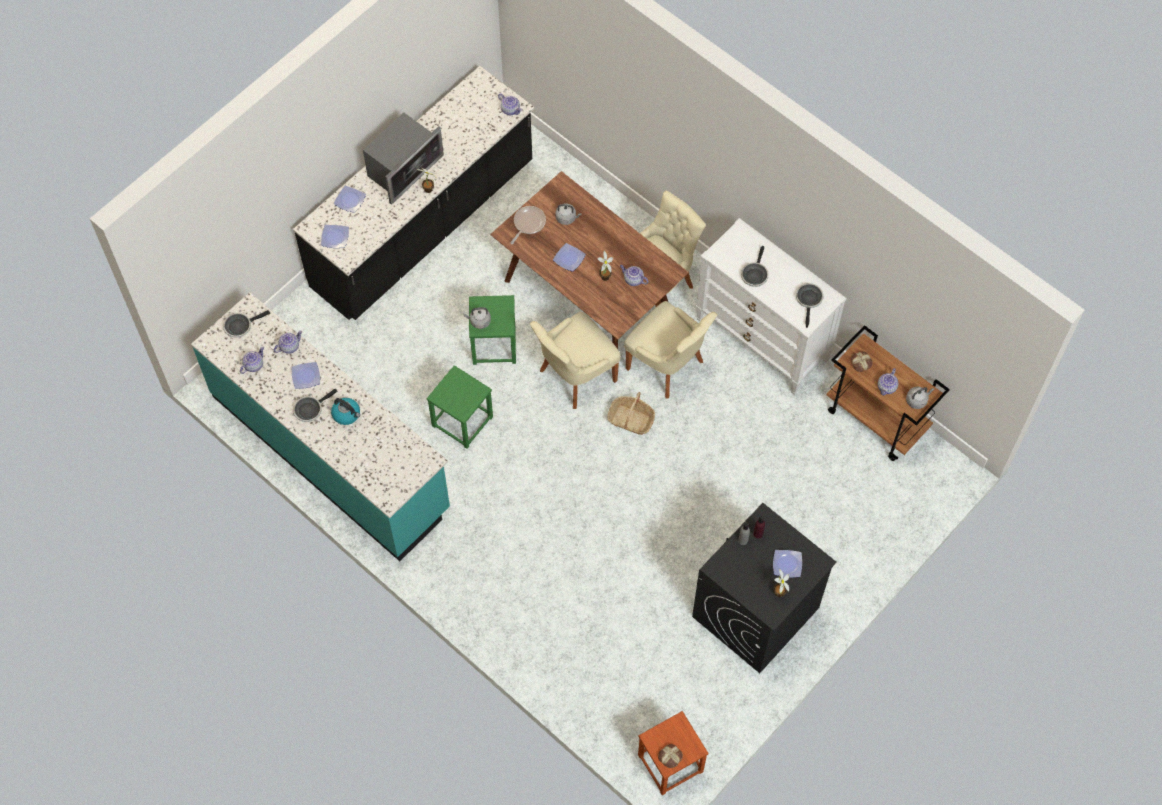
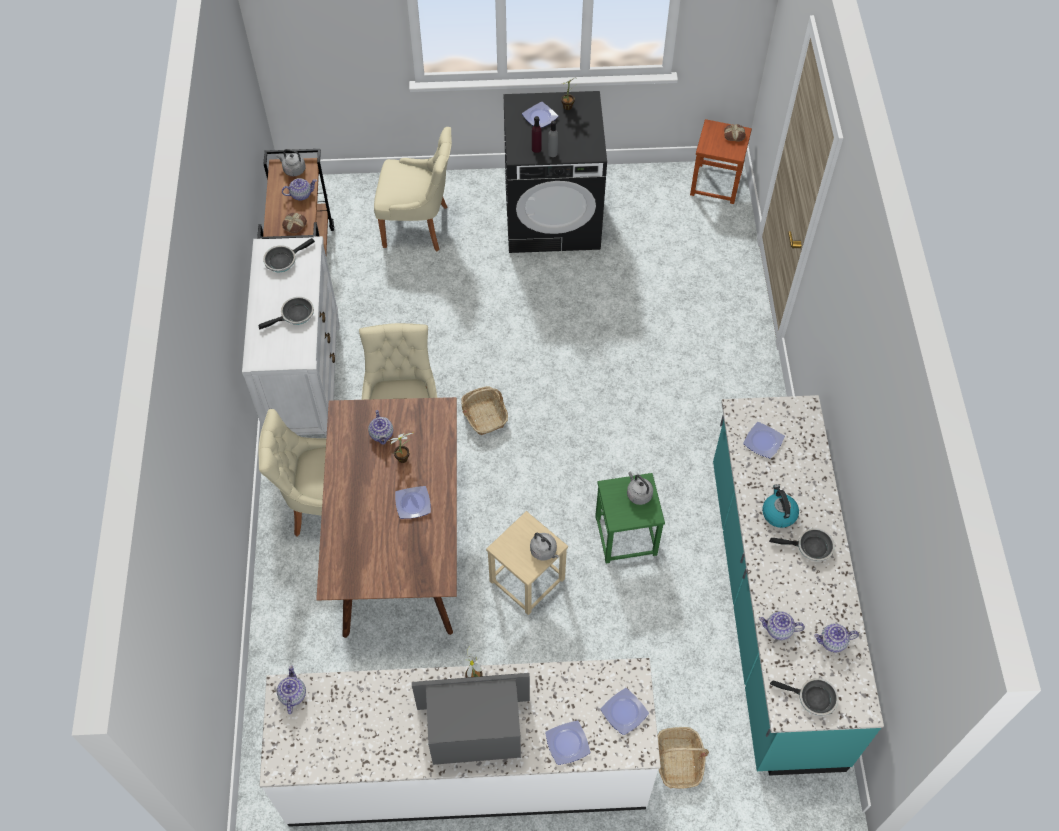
camera: 135 degrees left, 5 degrees down
plate [292,362,320,389] -> plate moved to [743,422,785,458]
black counter [293,66,535,320] -> white counter [260,658,661,827]
green stool [469,295,516,365] -> beige stool [486,511,568,615]
frying pan [510,206,546,244] -> none
beige chair [530,312,621,409] -> beige chair moved to [374,127,452,251]
grey kettle [556,204,582,225] -> grey kettle moved to [627,472,653,505]
none -> basket [658,727,709,789]

